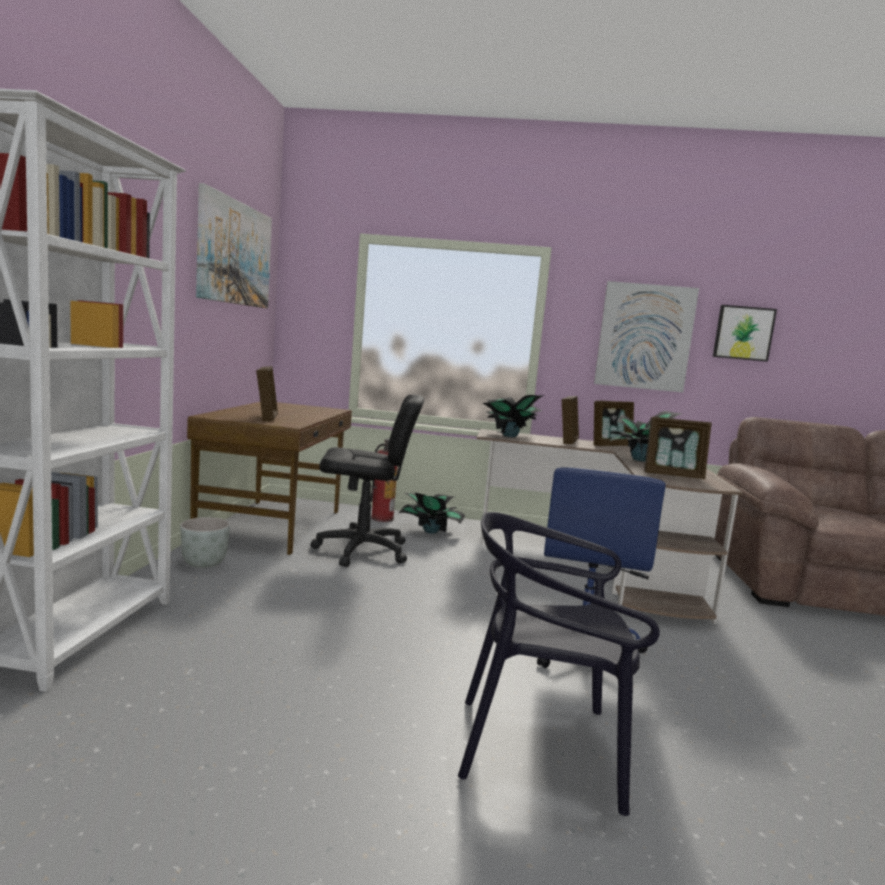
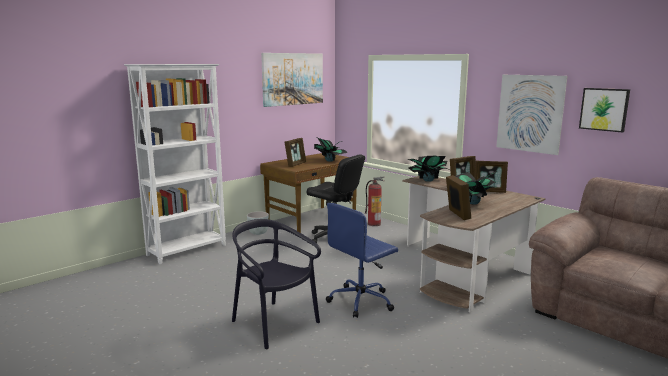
camera: 40 degrees right, 5 degrees up
potted plant [399,492,465,533] -> potted plant moved to [314,137,348,162]
picture frame [644,417,712,479] -> picture frame turned 150 degrees counterclockwise [446,175,471,220]

